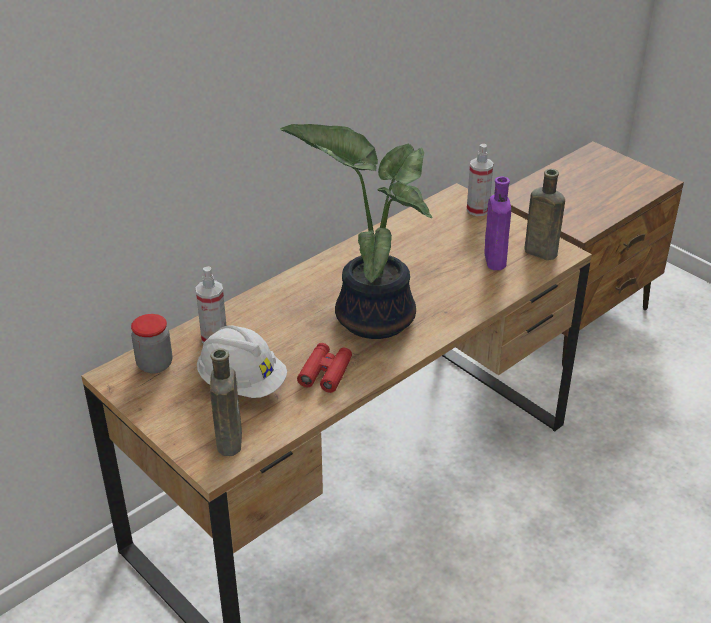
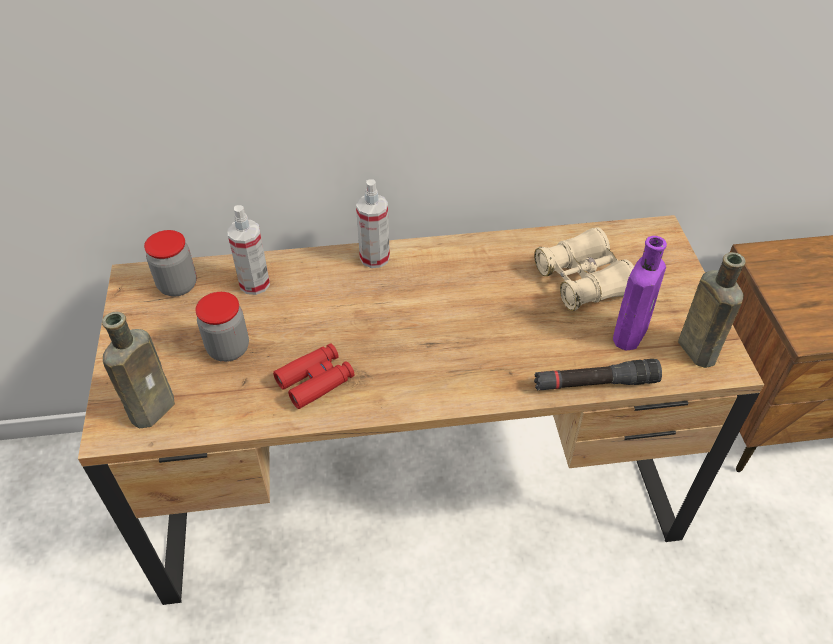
camera: 35 degrees right, 10 degrees up
white hard hat [197,325,287,398] -> jar [196,292,249,362]
potted plant [280,124,433,339] -> none
spray bottle [467,144,493,216] -> spray bottle moved to [356,179,390,268]
none -> beige binoculars [534,227,634,311]
none -> black flashlight [534,359,662,390]

